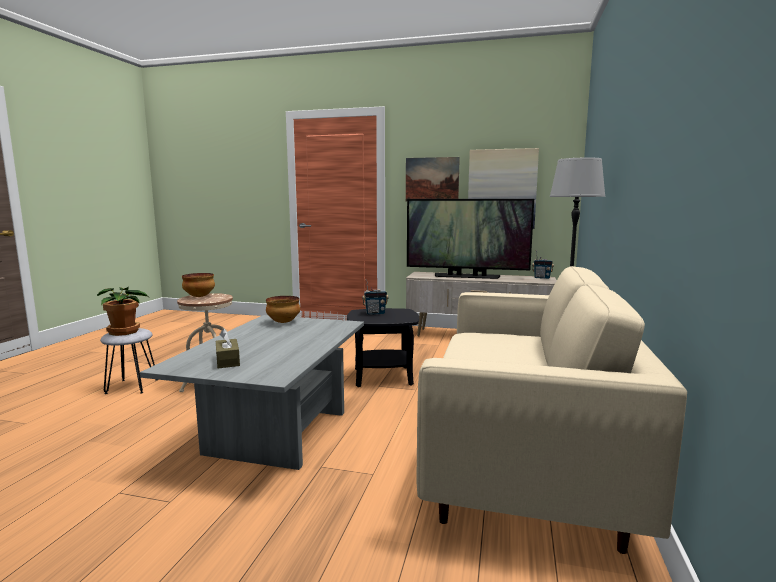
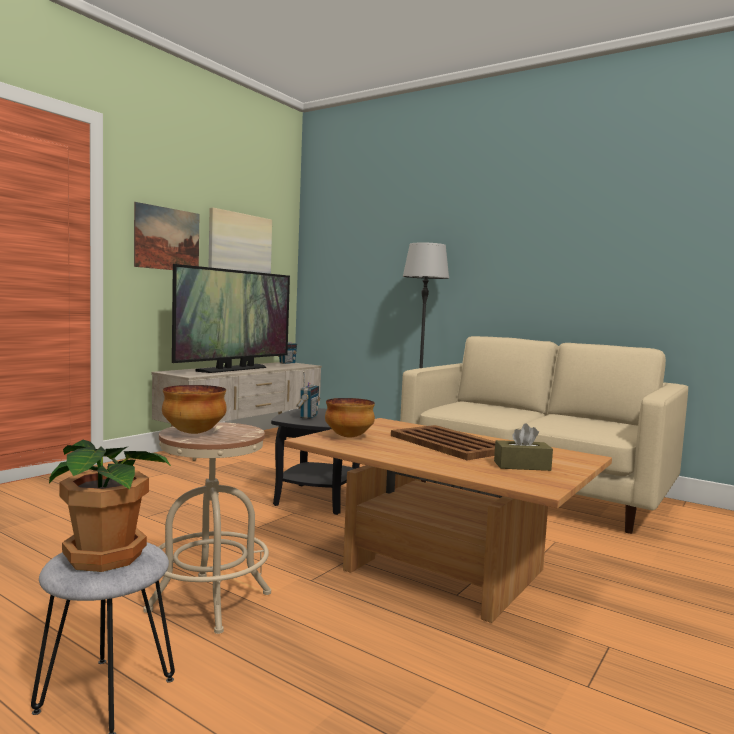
camera: 70 degrees left, 5 degrees down
grey coffee table [140,315,364,470] -> brown coffee table [284,418,612,623]
none -> brown tray [391,425,495,460]

